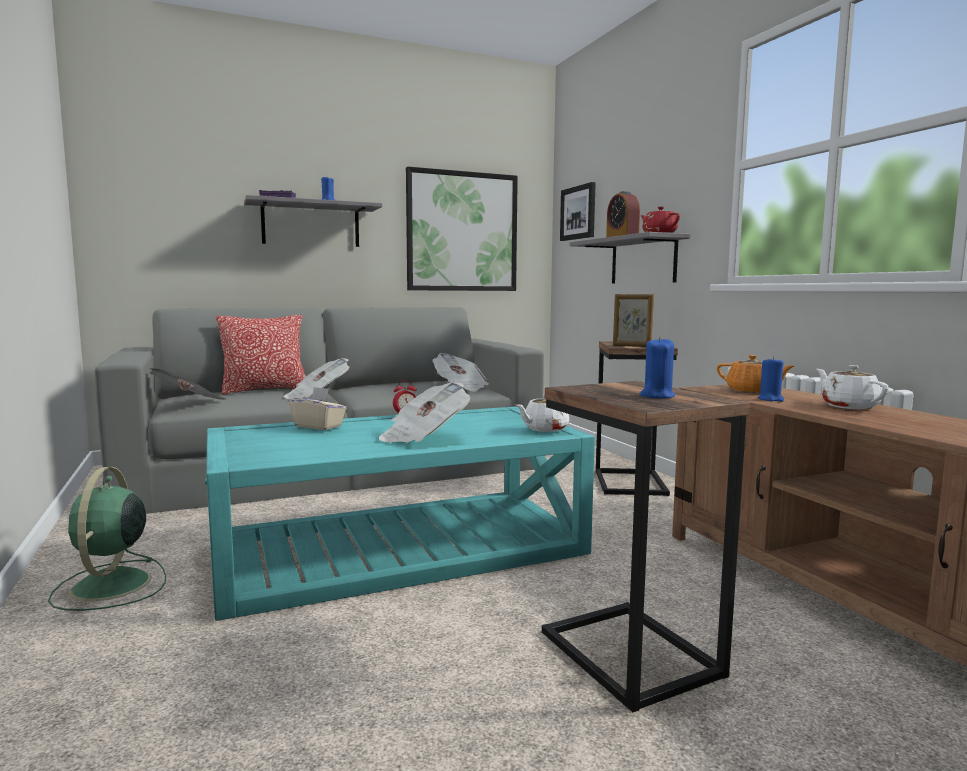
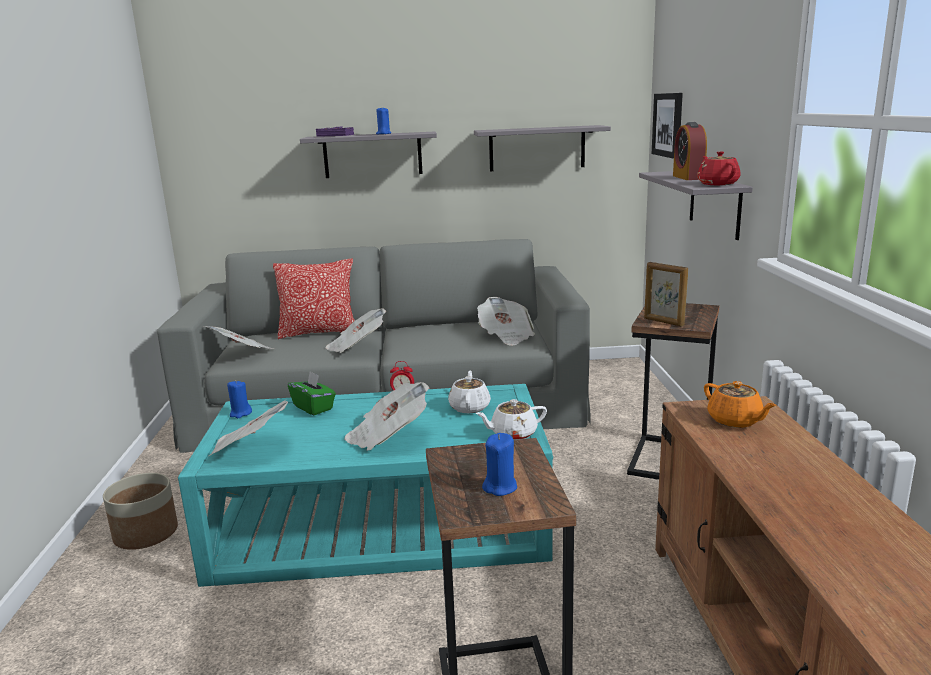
camera: 20 degrees right, 10 degrees up
green fan [48,467,166,611] -> planter [103,473,178,550]
beige tissue box [289,387,346,430] -> green tissue box [288,371,336,415]
picture [406,167,518,291] -> grey shelf [474,125,611,171]
blue candle [758,357,784,402] -> blue candle moved to [227,380,252,418]
white teapot [817,365,889,409] -> white teapot moved to [448,371,491,413]
none -> newspaper [209,399,288,456]

